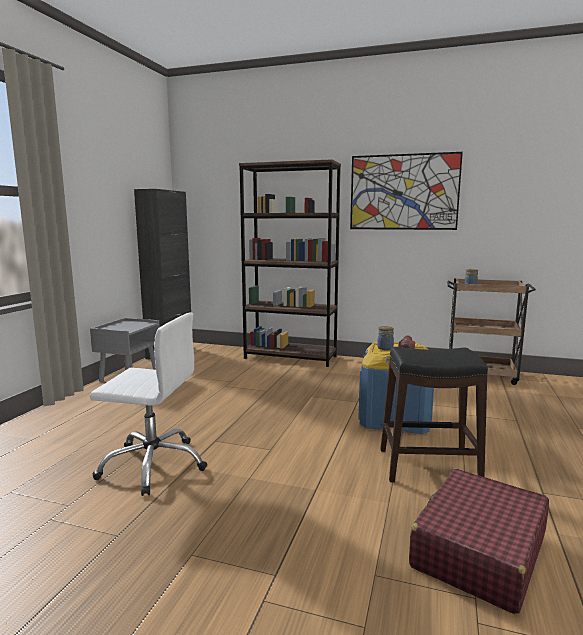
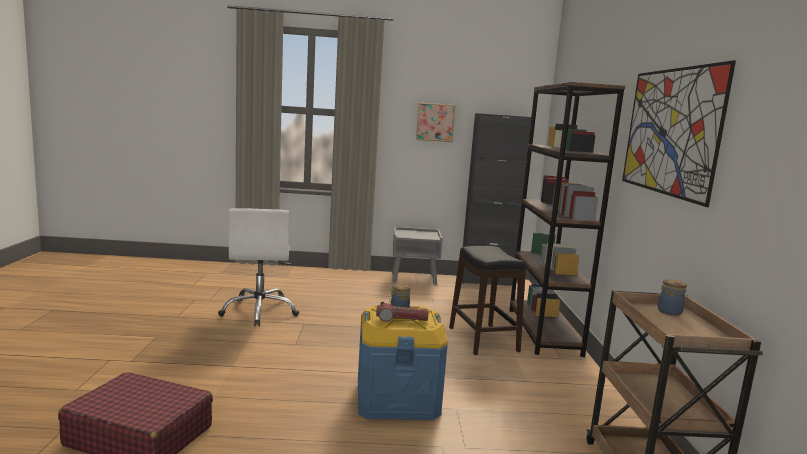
camera: 70 degrees right, 0 degrees up
black stool [380,347,488,482] -> black stool moved to [449,246,526,355]
none -> picture [416,103,456,142]

